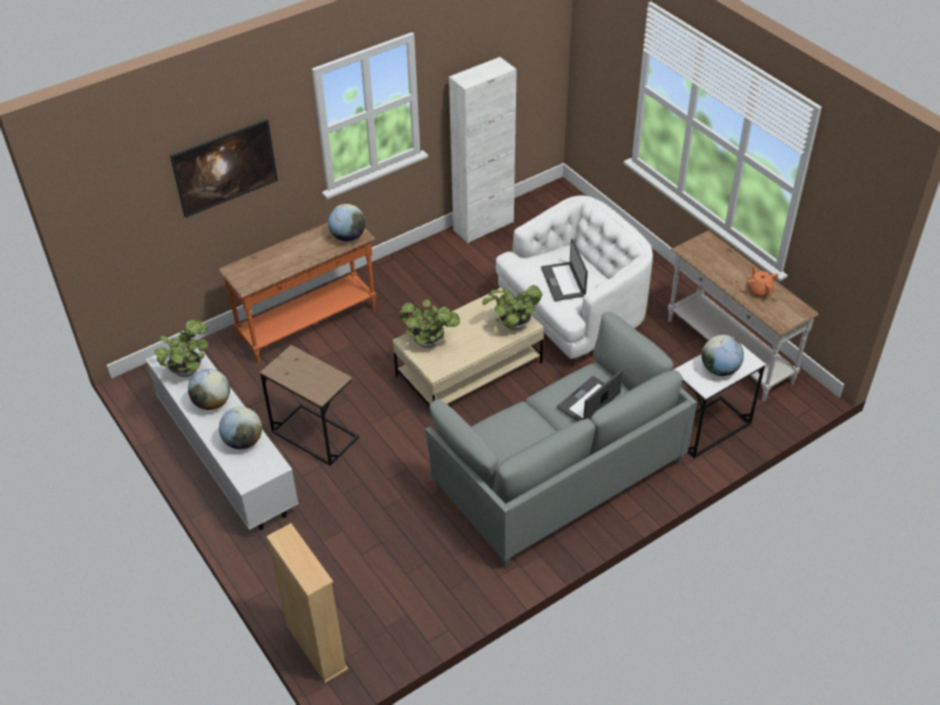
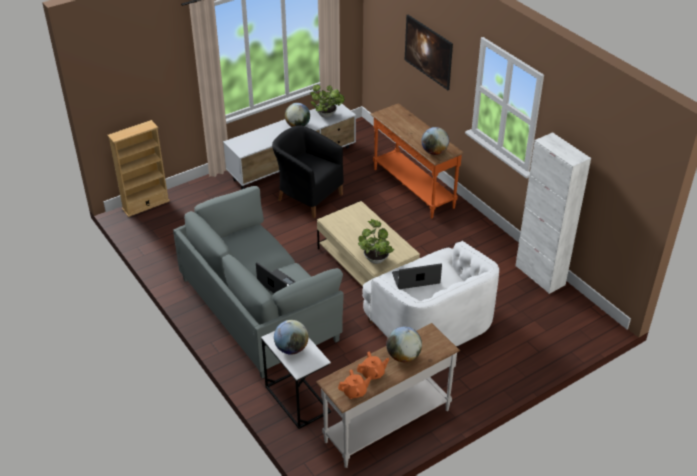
camera: 90 degrees right, 5 degrees down
globe [219,407,262,449] -> globe moved to [386,327,422,362]
brown side table [260,345,359,466] -> black armchair [272,125,344,218]
potted plant [399,299,460,348] -> none
none -> orange teapot [338,369,372,399]

